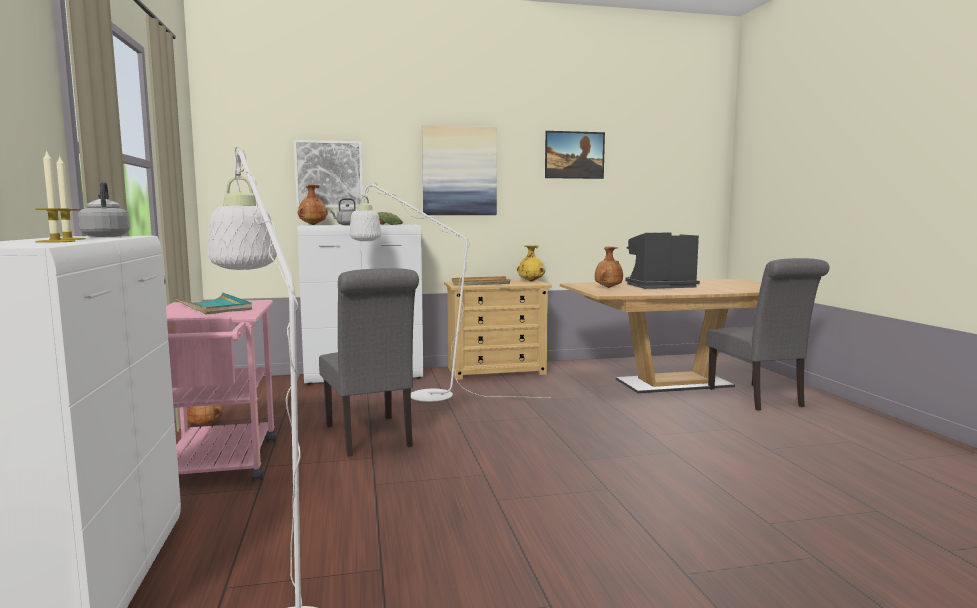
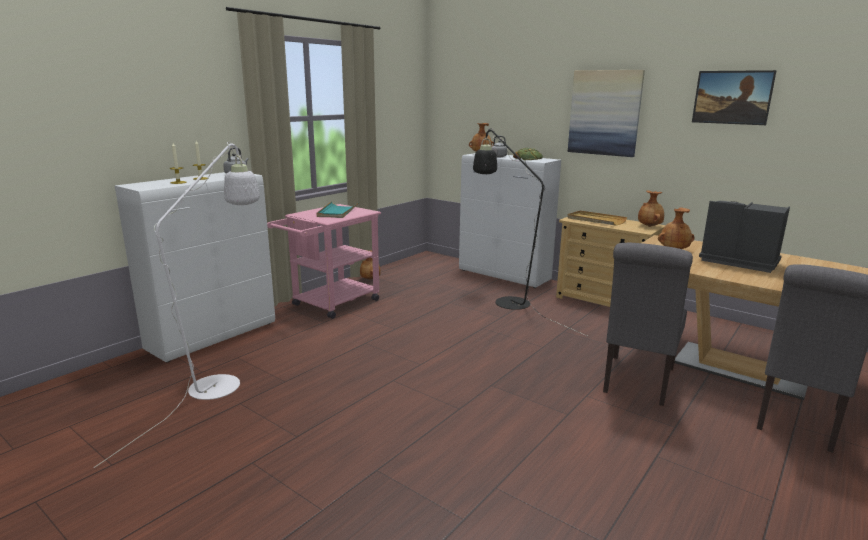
camera: 50 degrees right, 10 degrees up
picture [294,140,363,207] -> none
grey chair [319,268,419,457] -> grey chair moved to [603,243,693,406]
white floor lamp [350,182,551,402] -> black floor lamp [473,128,589,337]
yellow vase [517,245,545,282] -> brown vase [638,191,664,227]

